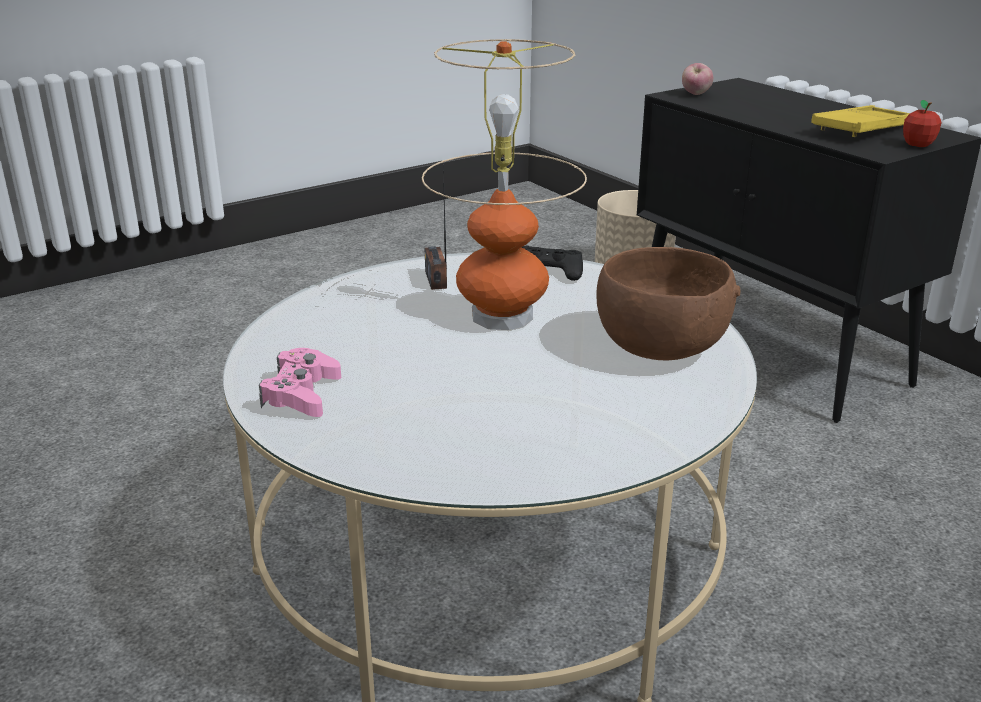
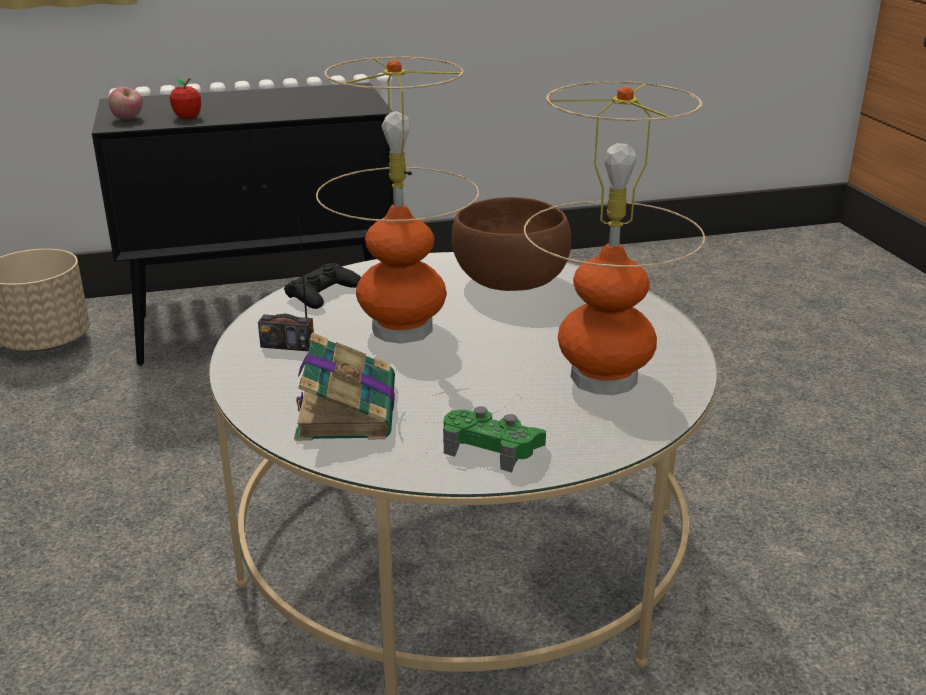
camera: 70 degrees left, 0 degrees up
pink game controller [259,348,341,417] -> green game controller [443,406,546,472]
yellow tray [811,105,910,137] -> none
apple [903,100,942,147] -> apple moved to [170,78,201,119]
none -> book [294,332,395,441]
none -> table lamp [524,81,705,395]

